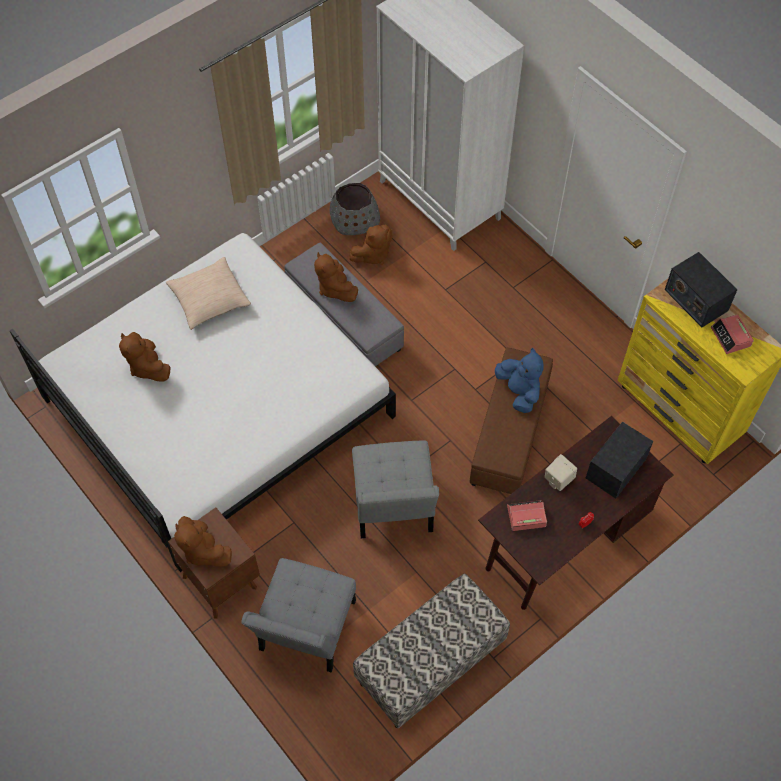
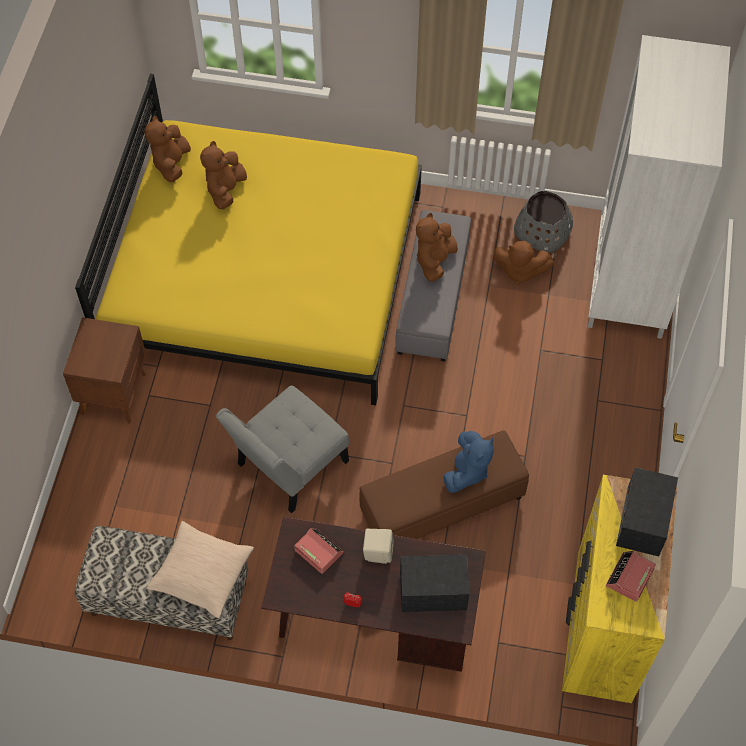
camera: 50 degrees right, 0 degrees up
white bed [9,233,396,572] -> yellow bed [75,74,422,405]
beige pillow [166,257,251,330] -> beige pillow moved to [146,521,254,618]
brown plush toy [174,516,232,567] -> brown plush toy moved to [144,116,191,182]
grey chair [241,558,356,672] -> none

